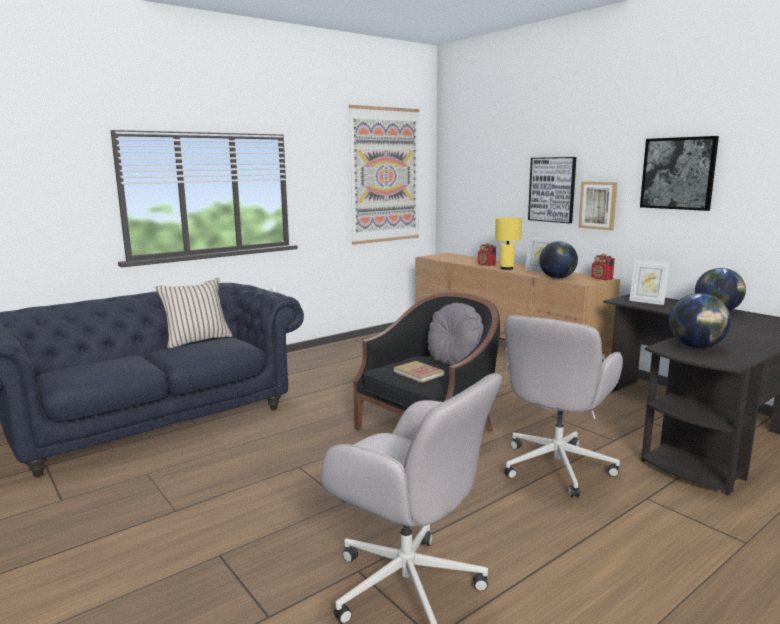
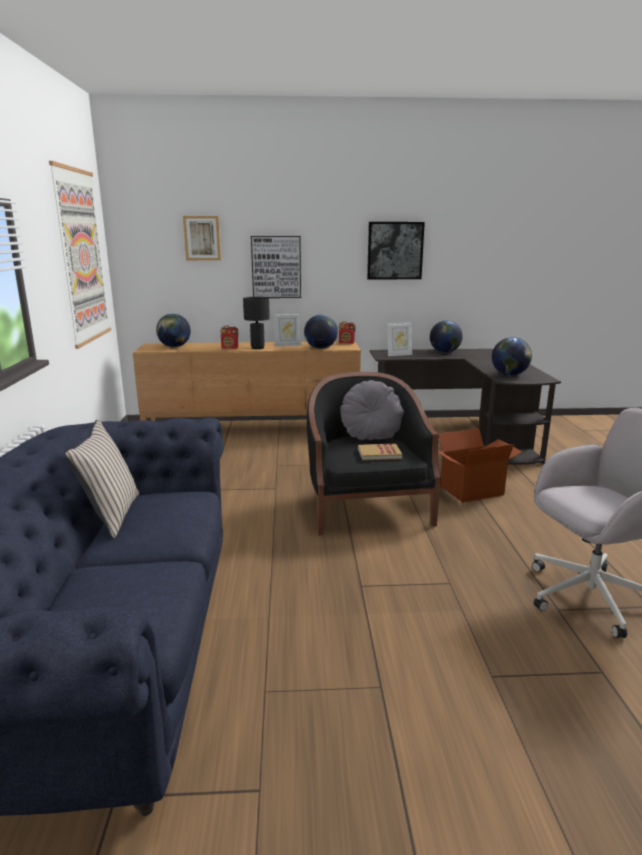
camera: 55 degrees left, 5 degrees up
yellow table lamp [495,217,522,270] -> black table lamp [243,297,270,349]
grey office chair [504,315,623,497] -> cardboard box [438,428,523,503]
picture [578,182,618,231] -> picture moved to [183,216,221,260]
none -> globe [156,314,191,347]

